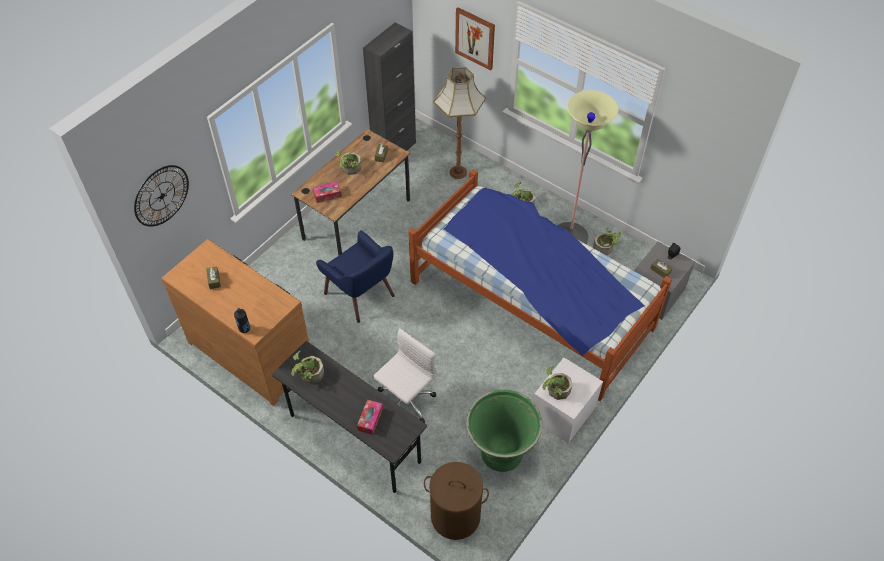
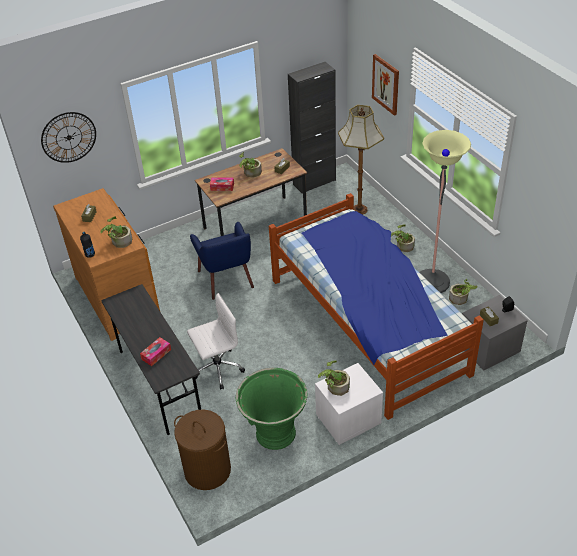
camera: 25 degrees right, 10 degrees down
potted plant [291,351,324,384] -> potted plant moved to [100,216,132,248]

